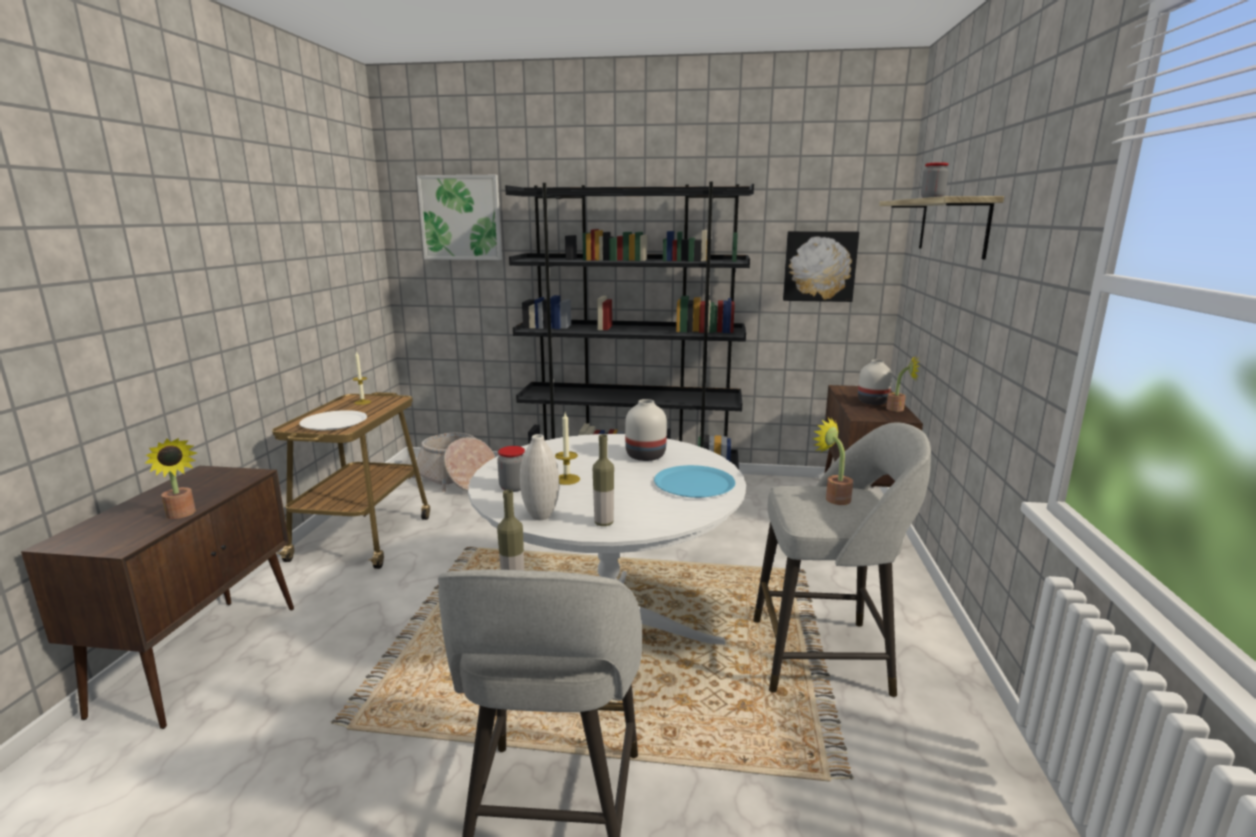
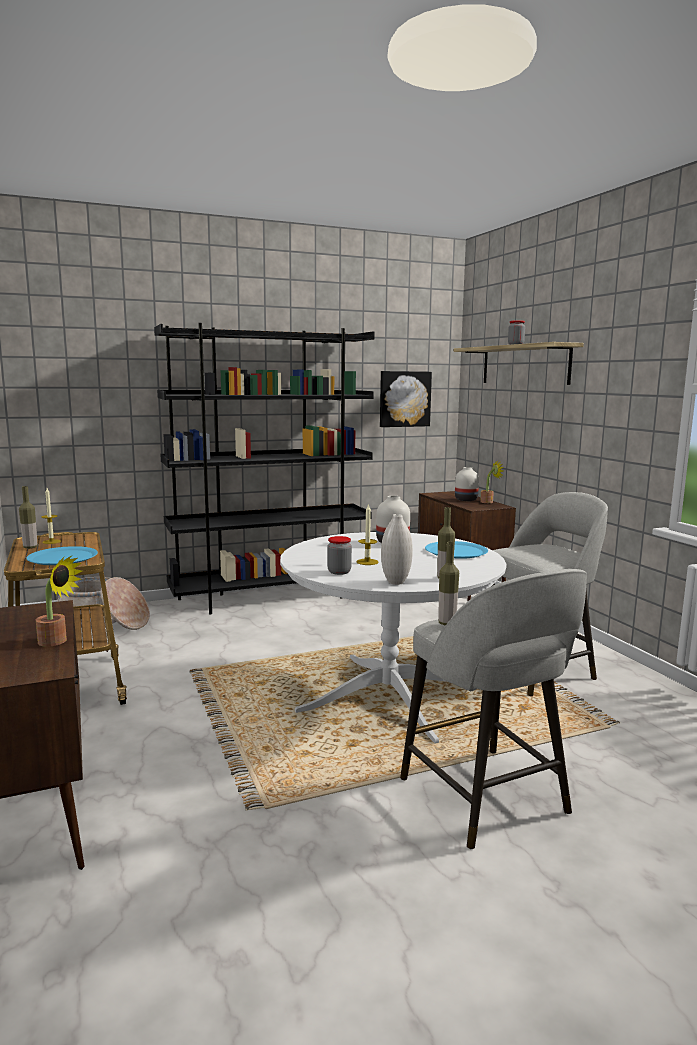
camera: 30 degrees left, 5 degrees down
white plate [299,410,367,430] -> blue plate [26,546,98,565]
picture [417,175,502,260] -> none
potted plant [813,418,853,505] -> none
none -> bottle [19,486,37,549]

